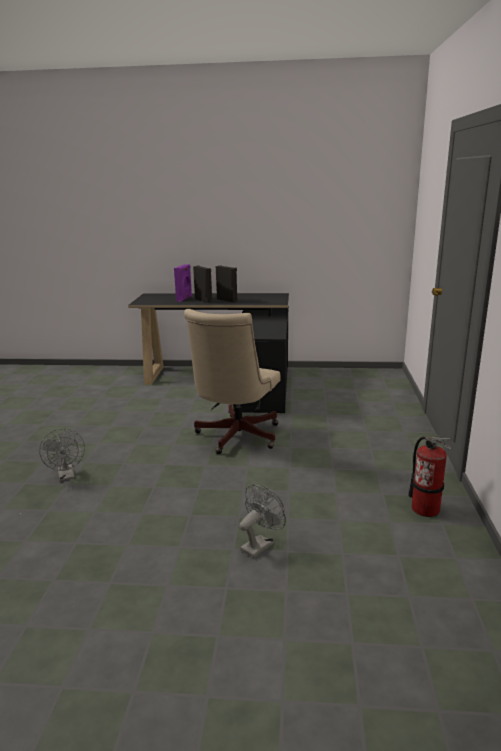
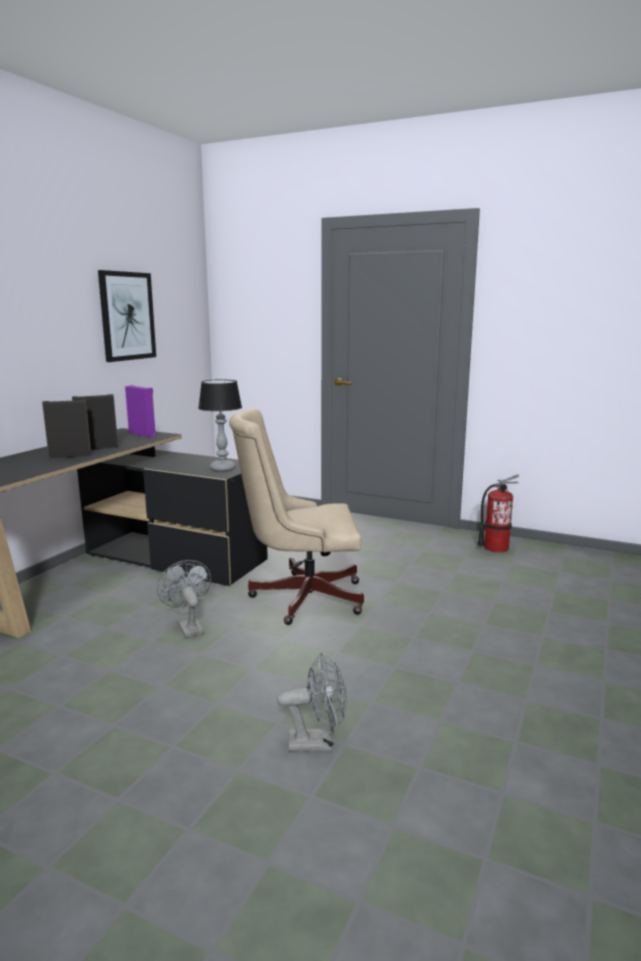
camera: 70 degrees left, 5 degrees down
purple speaker [174,264,192,302] -> purple speaker moved to [125,385,156,437]
beige office chair [184,309,281,454] -> beige office chair turned 135 degrees clockwise [229,409,364,625]
grey fan [239,484,286,558] -> grey fan moved to [157,560,211,637]
none -> picture [98,270,156,362]
none -> table lamp [198,379,242,472]

